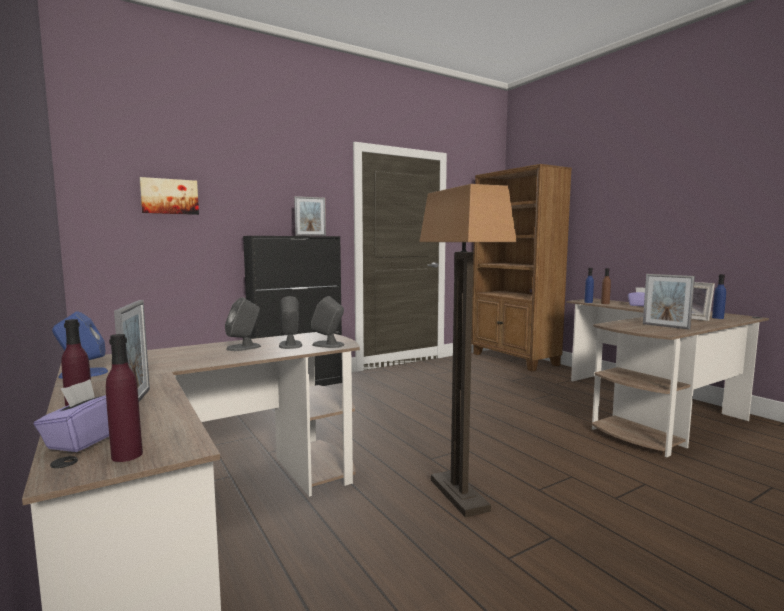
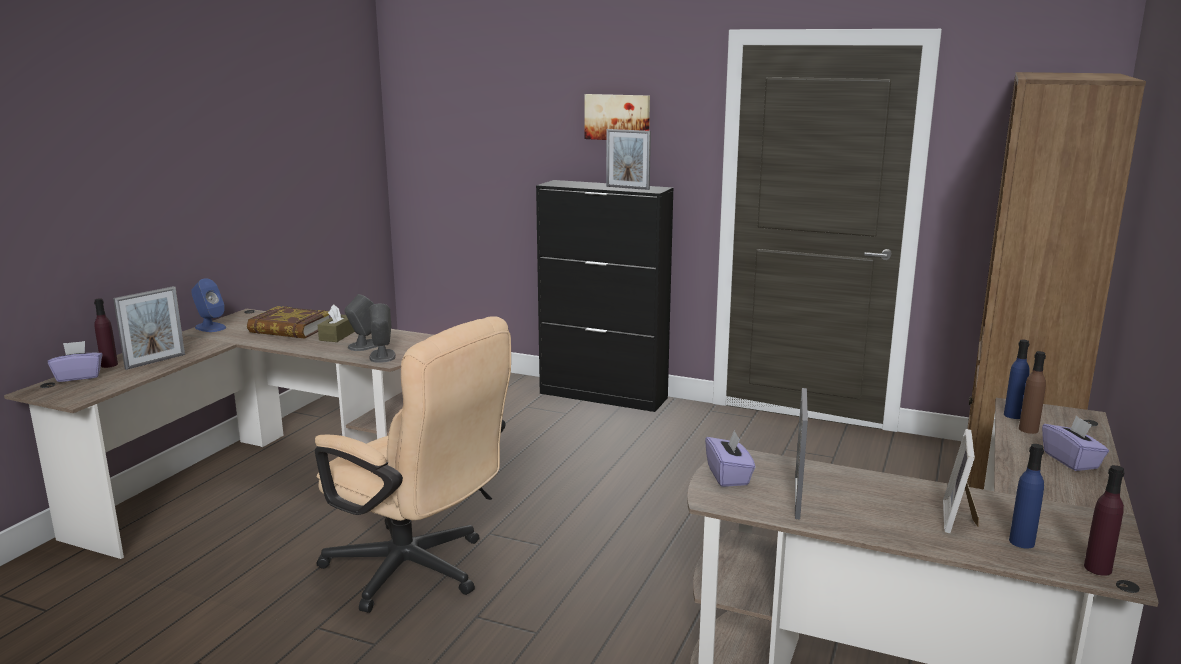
camera: 55 degrees right, 10 degrees up
purple bottle [106,334,143,462] -> purple bottle moved to [1084,465,1125,576]
picture [140,177,199,215] -> picture moved to [584,94,650,140]
grey speaker [225,297,261,351] -> brown tissue box [318,305,355,342]
floor lamp [419,184,517,518] -> beige office chair [315,316,511,613]
none -> book [247,306,329,338]
none -> purple tissue box [705,429,756,487]

